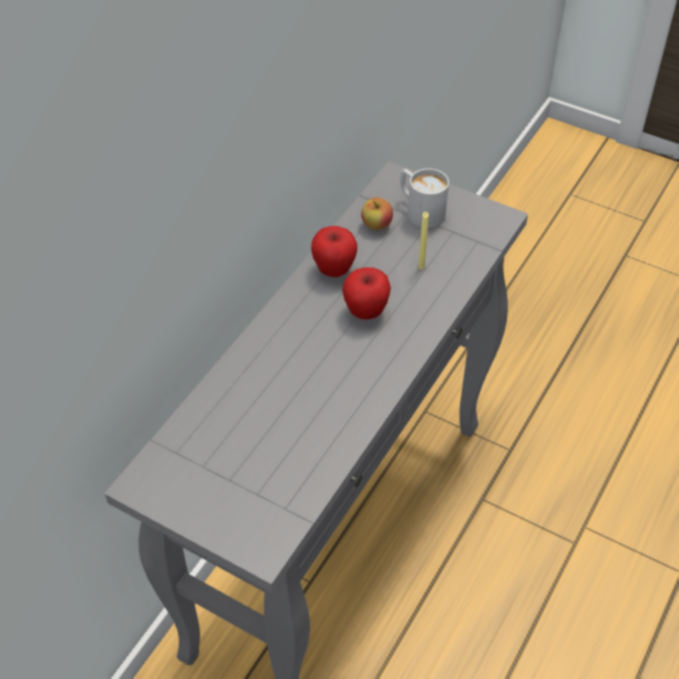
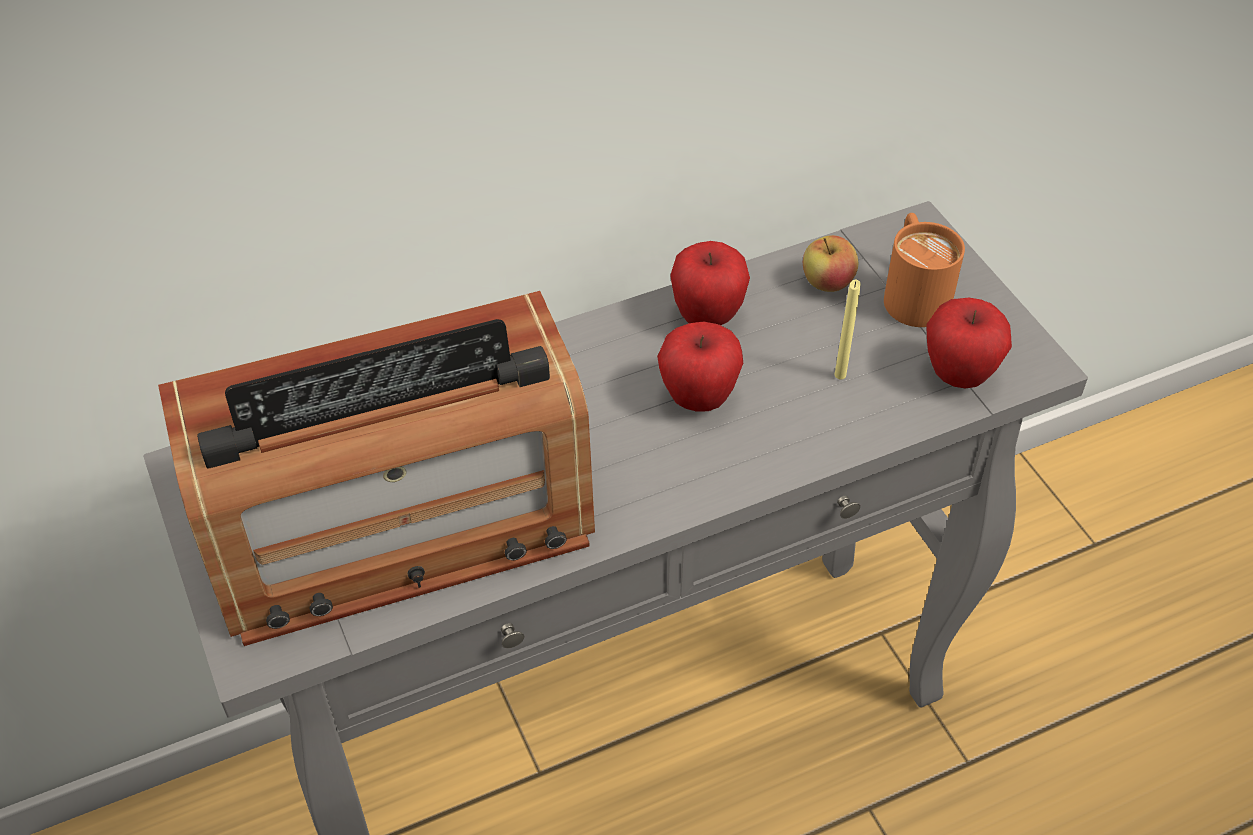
camera: 35 degrees right, 0 degrees up
white mug [401,168,449,228] -> orange mug [884,213,965,327]
none -> radio [158,291,595,646]
none -> apple [926,298,1012,388]

